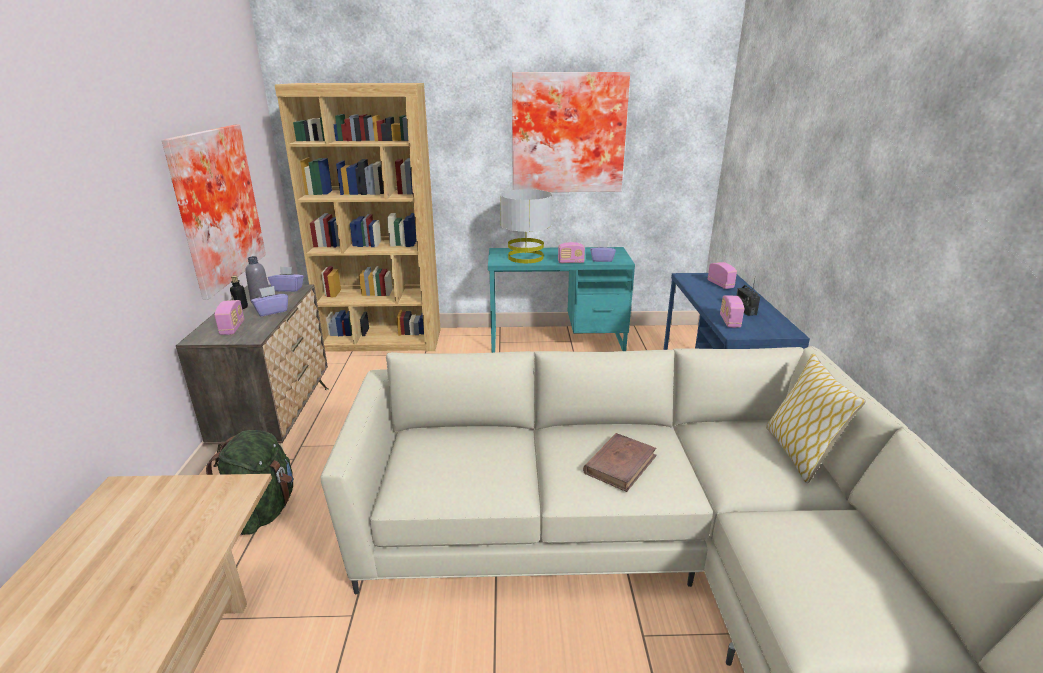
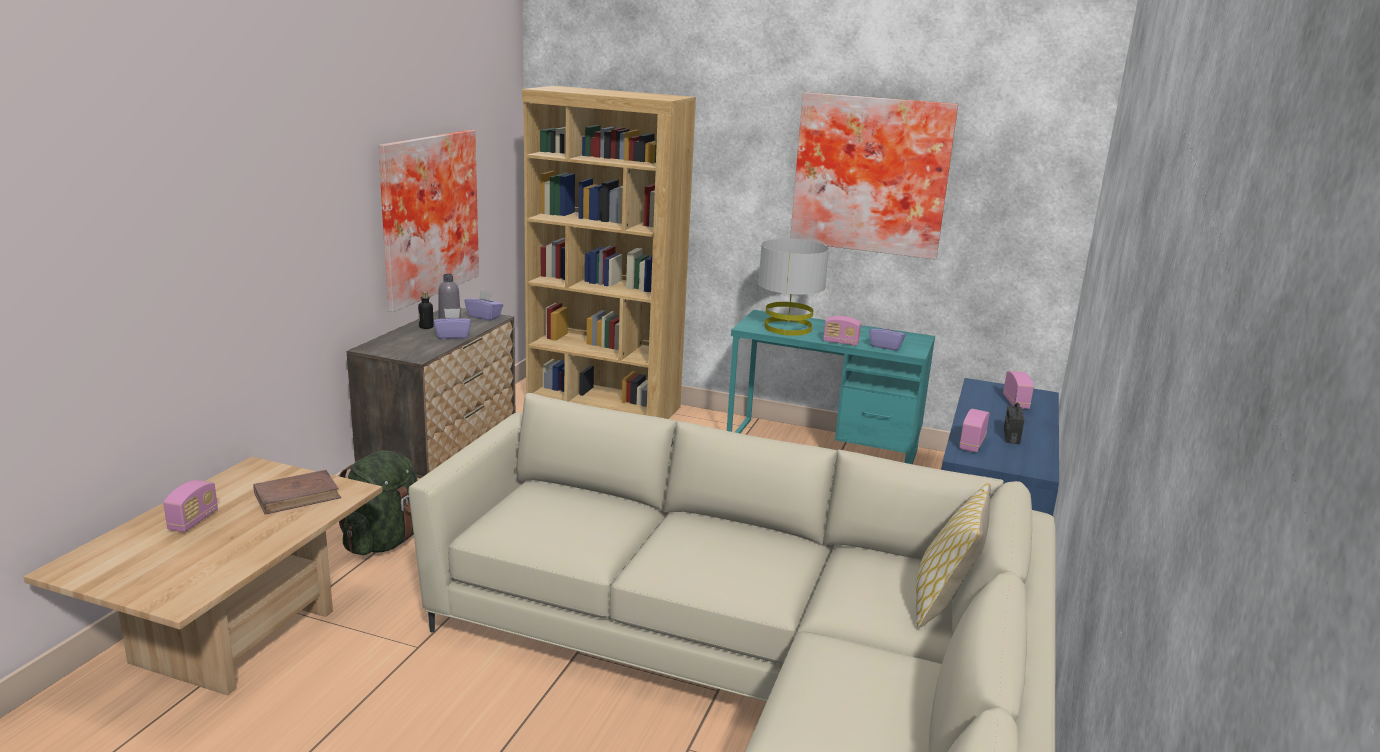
camera: 20 degrees right, 5 degrees down
radio [214,300,245,335] -> radio moved to [163,480,218,532]
brown book [583,433,657,492] -> brown book moved to [253,470,341,515]

